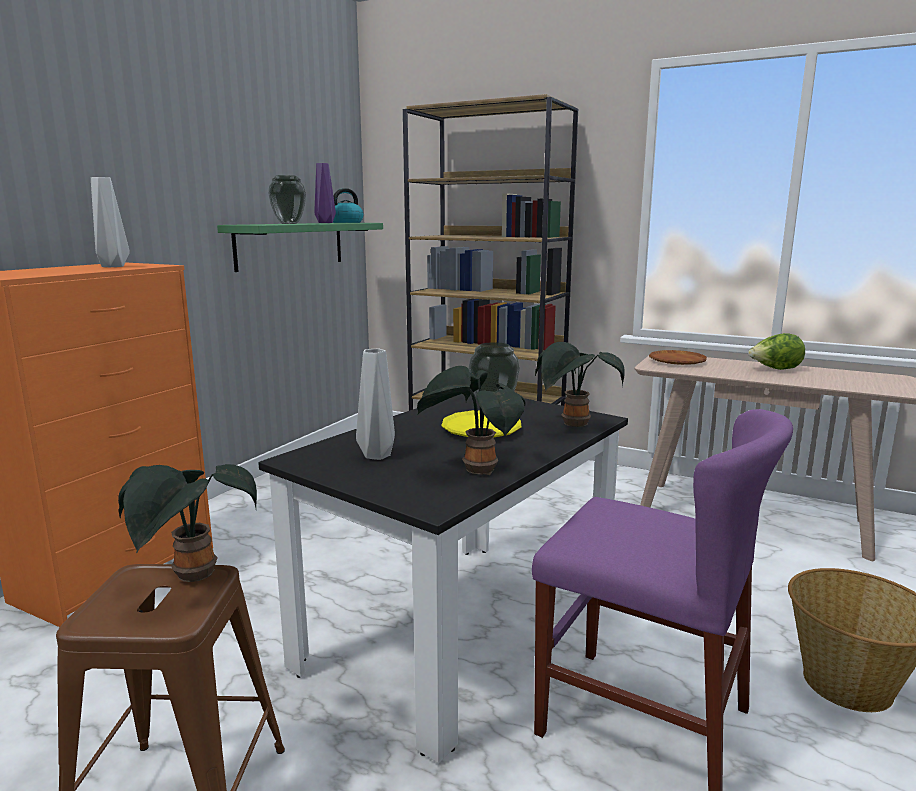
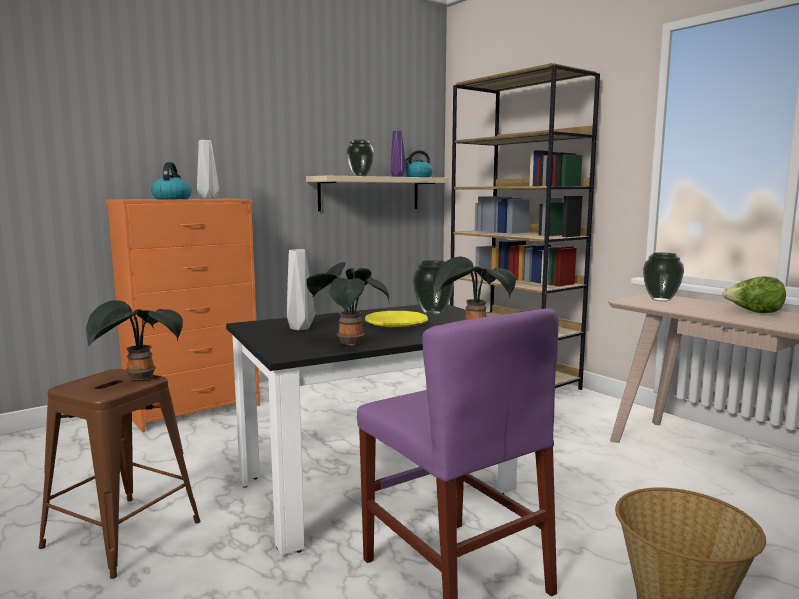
camera: 25 degrees right, 5 degrees down
green shelf [217,223,383,272] -> beige shelf [306,175,449,211]
brown plate [649,350,707,365] -> vase [643,253,684,301]
none -> kettle [151,162,192,199]

